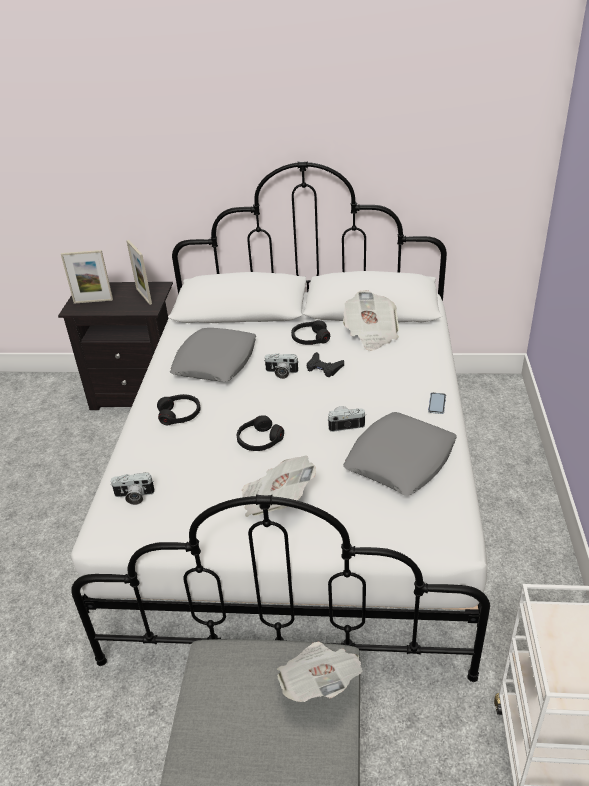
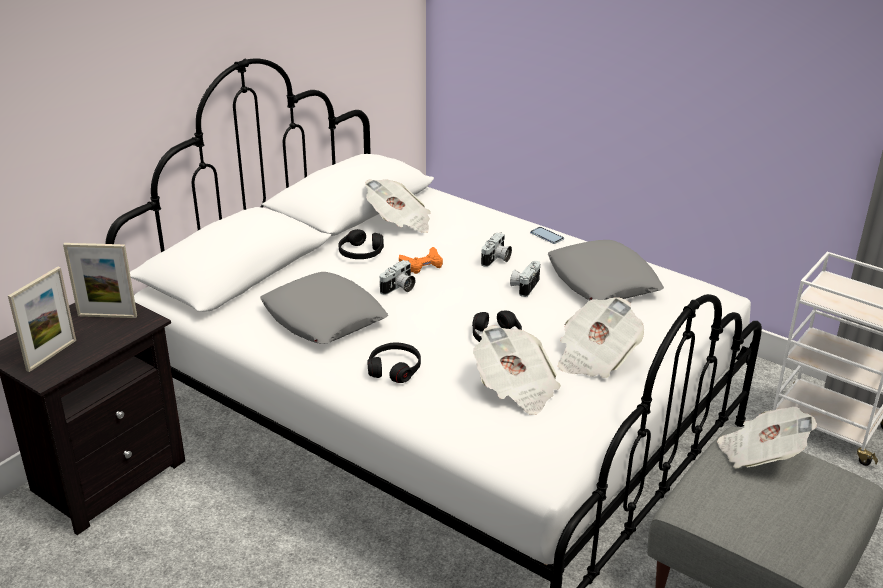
camera: 60 degrees left, 5 degrees down
camera [110,473,155,505] -> camera moved to [481,232,512,267]
black game controller [307,352,344,377] -> orange game controller [399,247,443,274]
none -> newspaper [473,325,561,415]

